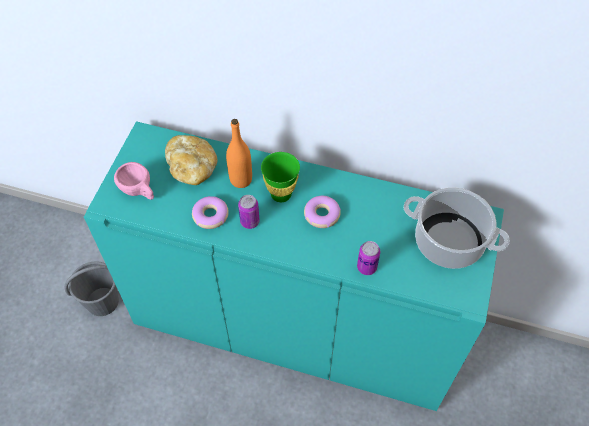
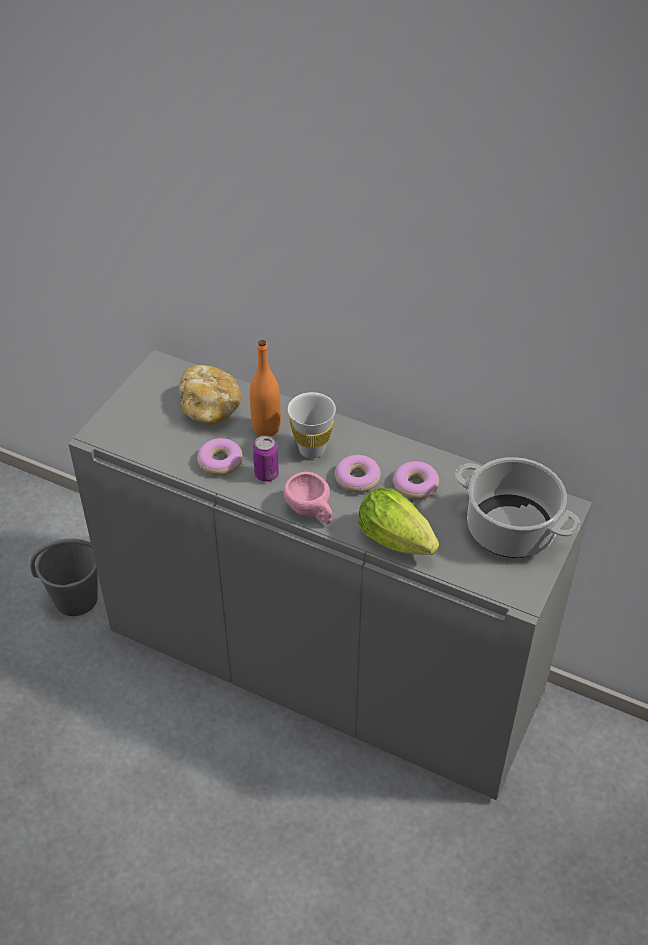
camera: 10 degrees right, 10 degrees down
turquoise cabinet [84,121,504,411] -> grey cabinet [68,350,592,800]
pink cup [114,162,154,200] -> pink cup moved to [284,472,332,524]
green cup [261,152,300,202] -> white cup [288,392,336,459]
can [357,241,380,275] -> lettuce [358,488,439,555]
none -> donut [393,461,439,500]

